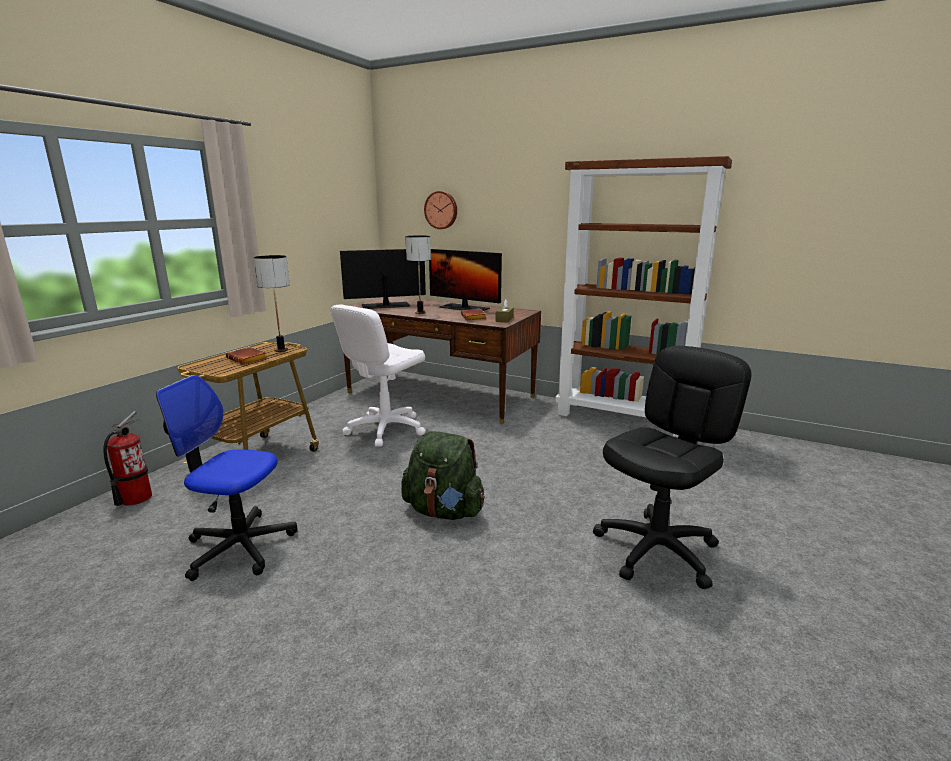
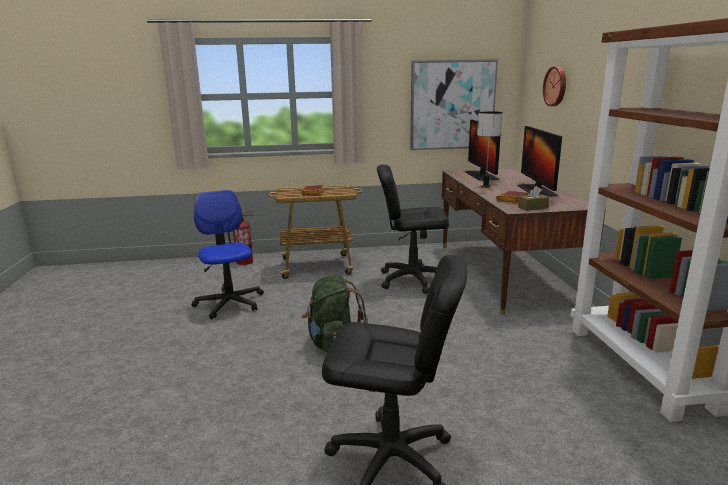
camera: 55 degrees right, 0 degrees up
table lamp [254,255,290,352] -> none
white office chair [330,305,426,447] -> black office chair [377,165,449,294]
monitor [340,249,426,309] -> monitor turned 135 degrees counterclockwise [465,120,501,181]
none -> picture [410,59,498,150]

